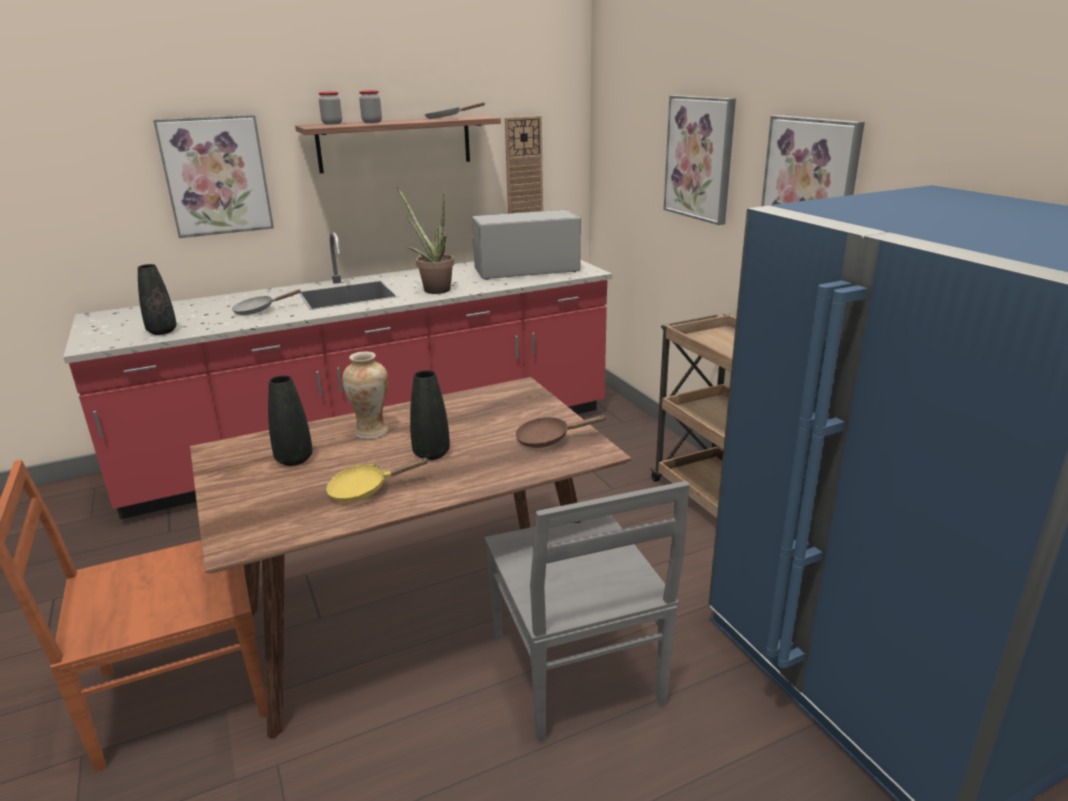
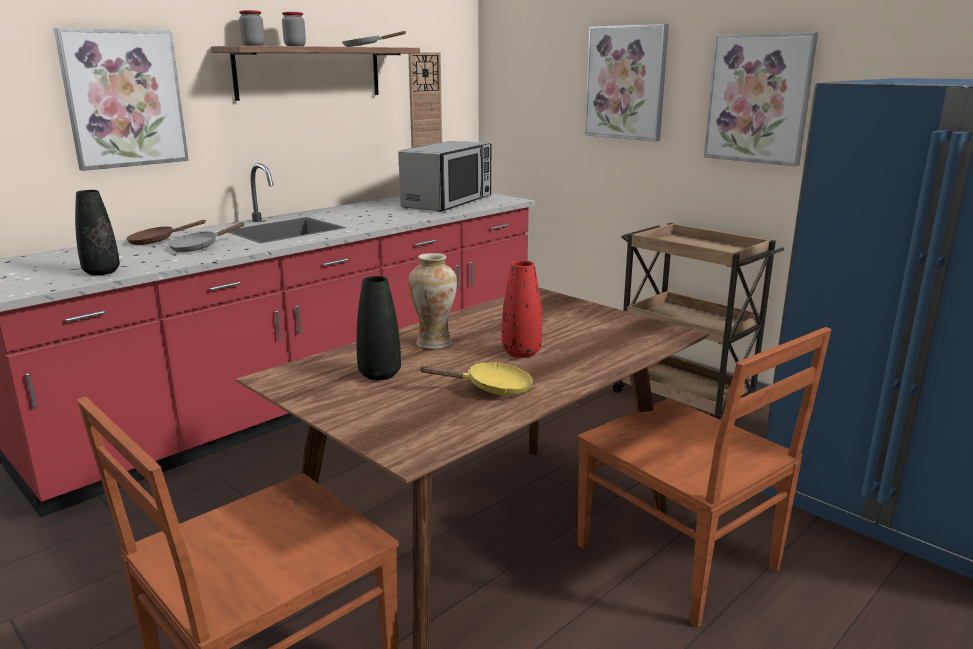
camera: 20 degrees left, 5 degrees down
yellow frying pan [326,458,429,502] -> yellow frying pan turned 150 degrees counterclockwise [419,362,533,395]
potted plant [397,188,454,294] -> none
black vase [410,370,450,460] -> red vase [501,261,542,358]
microwave [472,210,581,280] -> microwave turned 150 degrees clockwise [398,141,491,212]
grey chair [484,481,690,743] -> brown chair [577,327,832,628]
brown frying pan [515,415,606,448] -> brown frying pan moved to [126,220,205,245]

